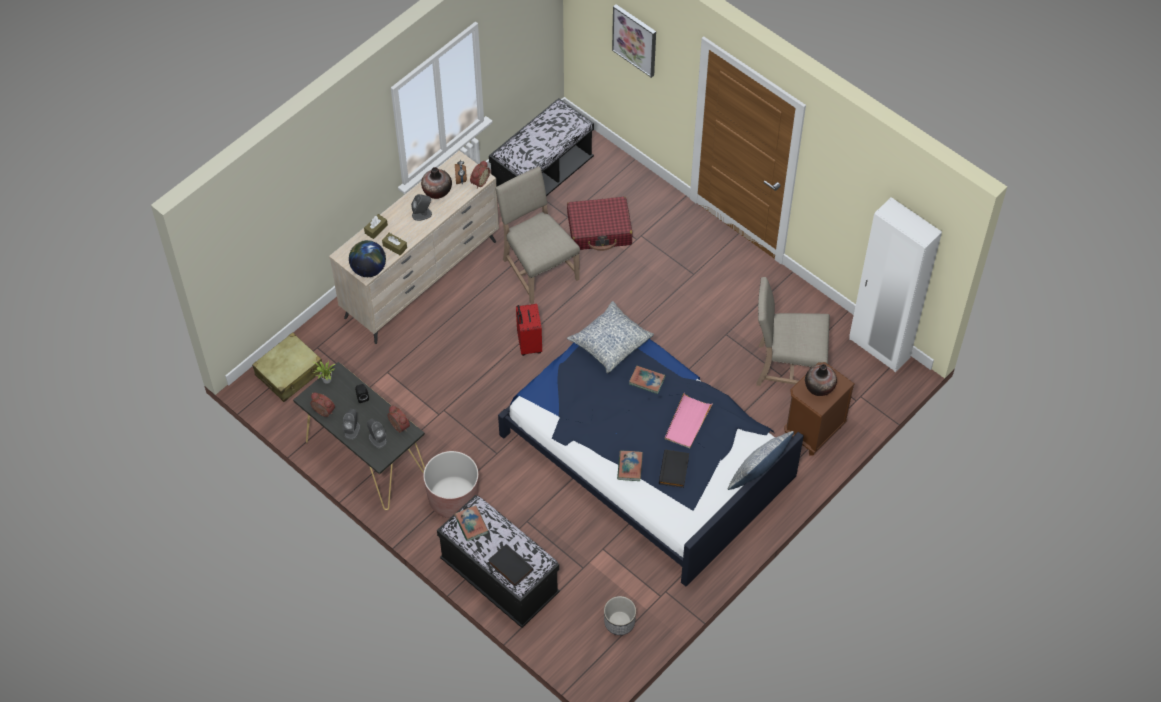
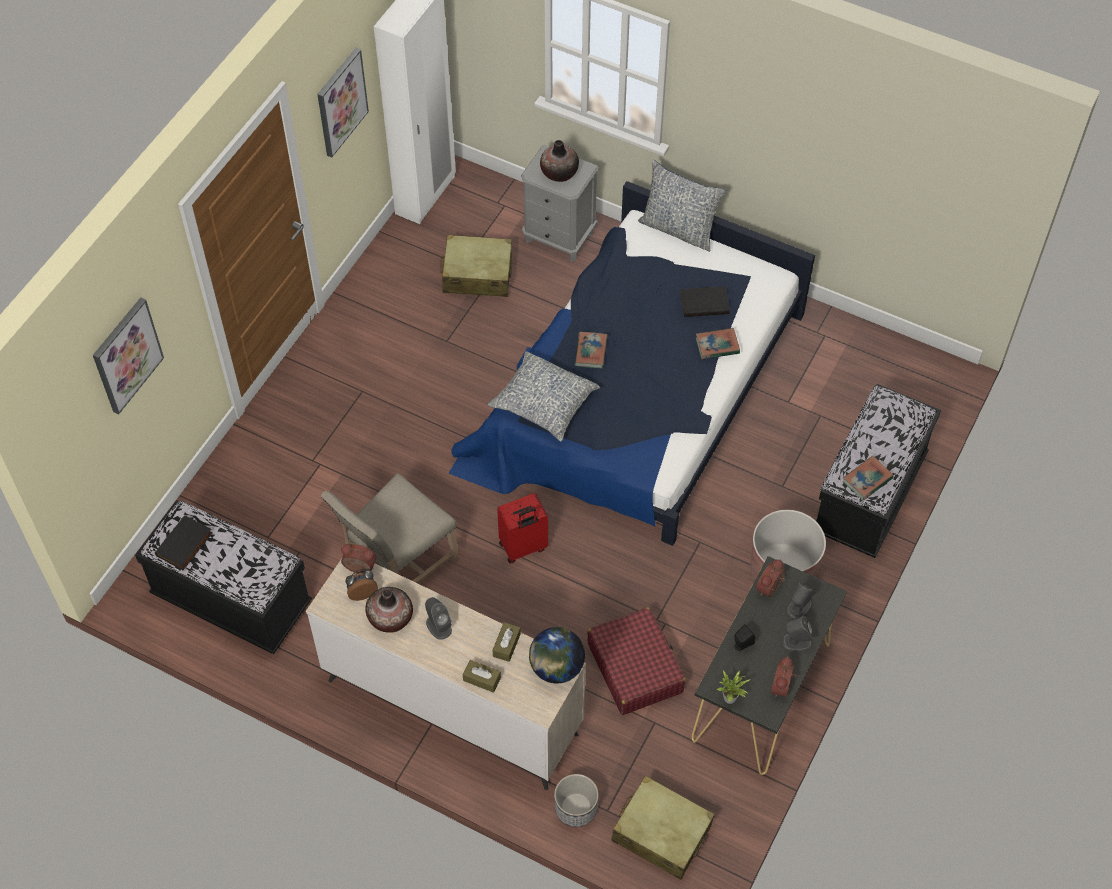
camera: 105 degrees left, 0 degrees up
black book [488,544,534,587] -> black book moved to [155,515,213,570]
red suitcase [567,197,633,251] -> red suitcase moved to [587,607,686,715]
planter [604,596,636,635] -> planter moved to [554,774,599,827]
pink tray [665,393,713,448] -> none
beige chair [756,277,830,386] -> beige suitcase [440,235,512,297]
brown nightstand [784,362,855,456] -> grey nightstand [521,145,599,261]
none -> picture [317,48,369,158]

